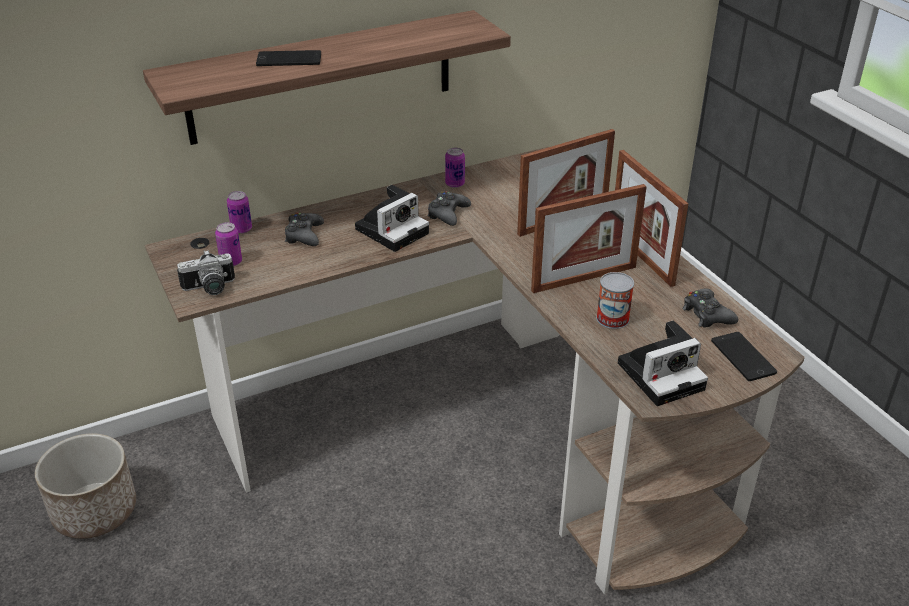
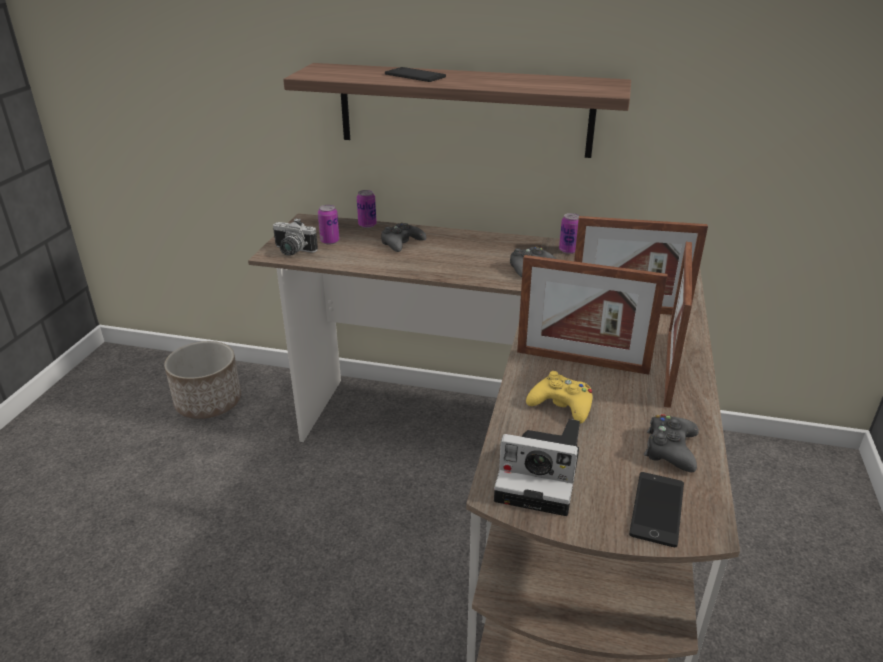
camera: 40 degrees right, 5 degrees down
camera [355,185,429,252] -> none
can [596,272,634,329] -> yellow game controller [526,371,593,424]

